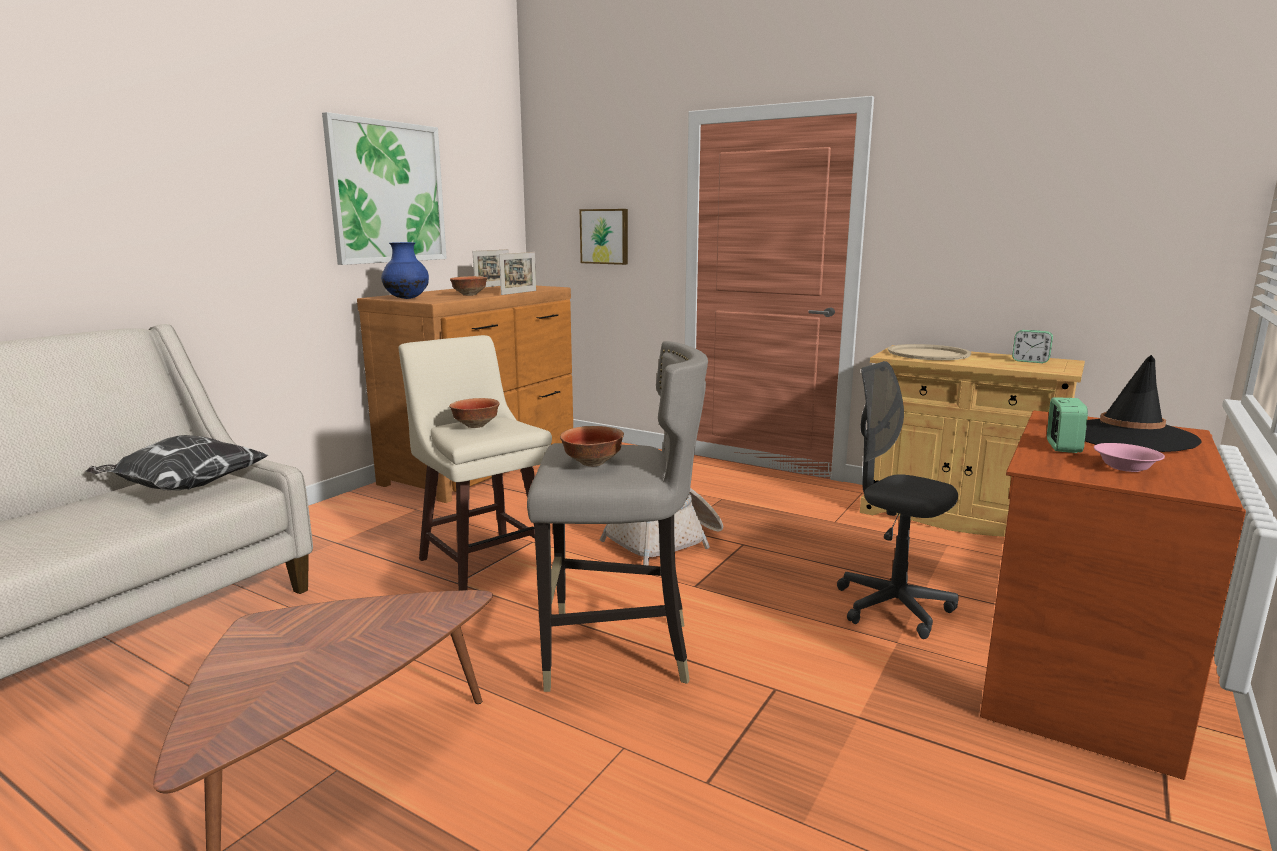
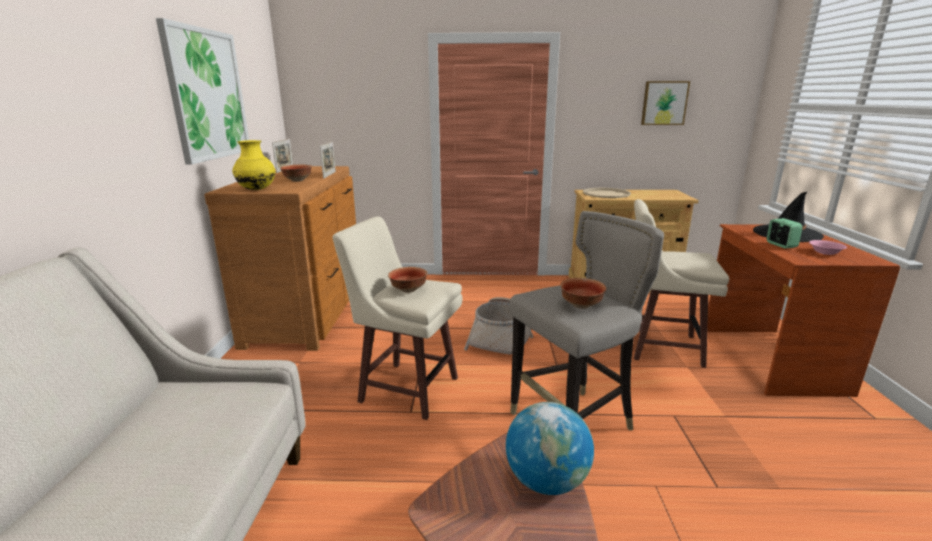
camera: 30 degrees left, 5 degrees up
pillow [86,435,268,490] -> none
blue vase [381,242,429,299] -> yellow vase [232,140,275,190]
picture [580,209,628,265] -> picture moved to [641,81,690,125]
grey office chair [837,361,959,639] -> beige stool [634,199,729,368]
alarm clock [1012,330,1053,363] -> none
none -> globe [506,402,594,495]

